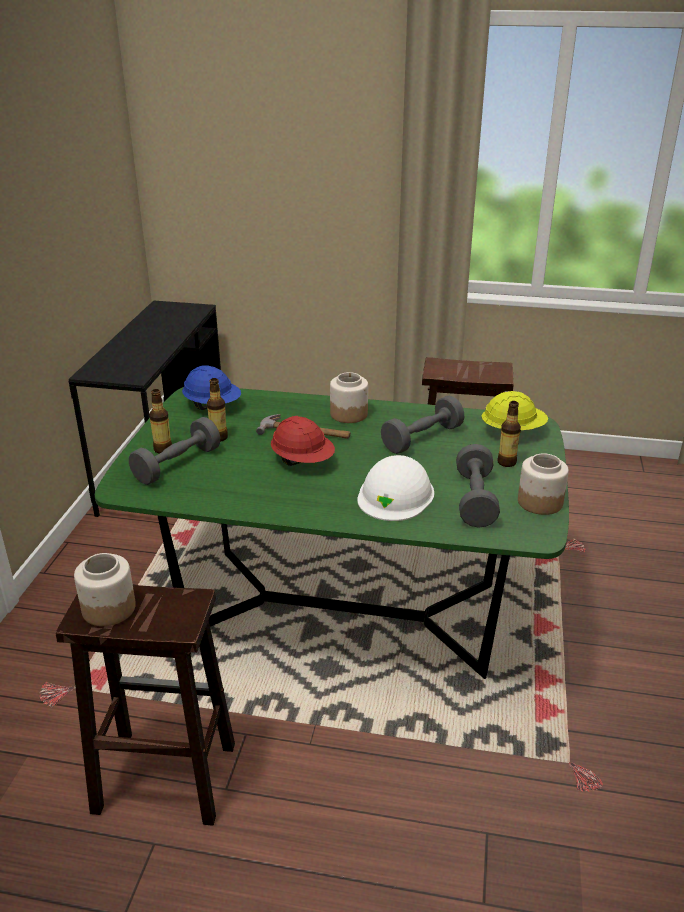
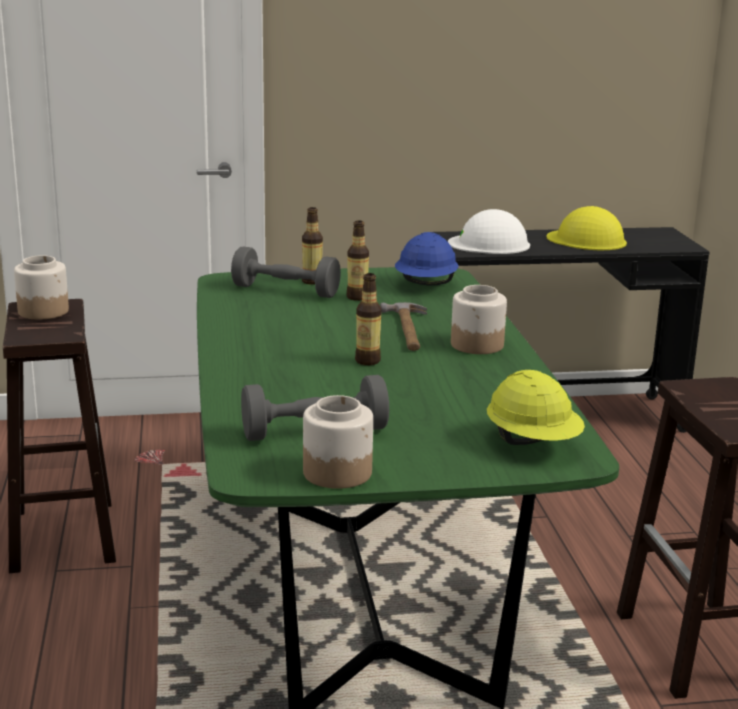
camera: 70 degrees right, 10 degrees down
red hard hat [271,416,335,466] -> none
white hard hat [357,455,434,521] -> white hard hat moved to [448,209,530,254]
grey dumbbell [381,396,464,454] -> none
bottle [498,401,521,467] -> bottle moved to [355,273,382,365]
none -> yellow hard hat [546,206,627,250]

